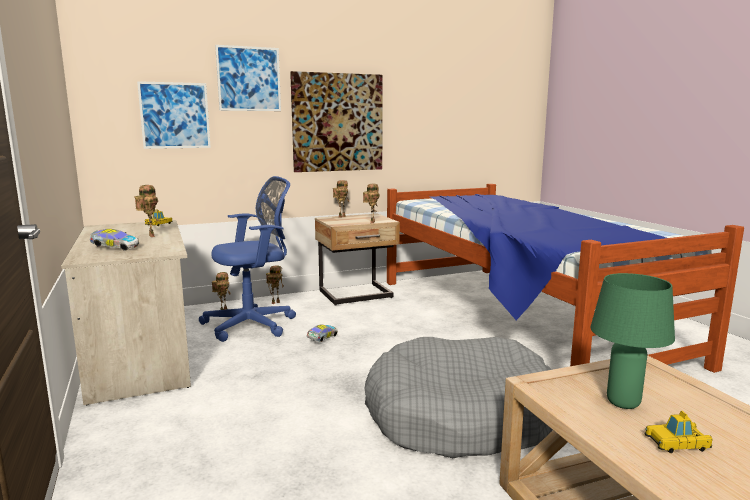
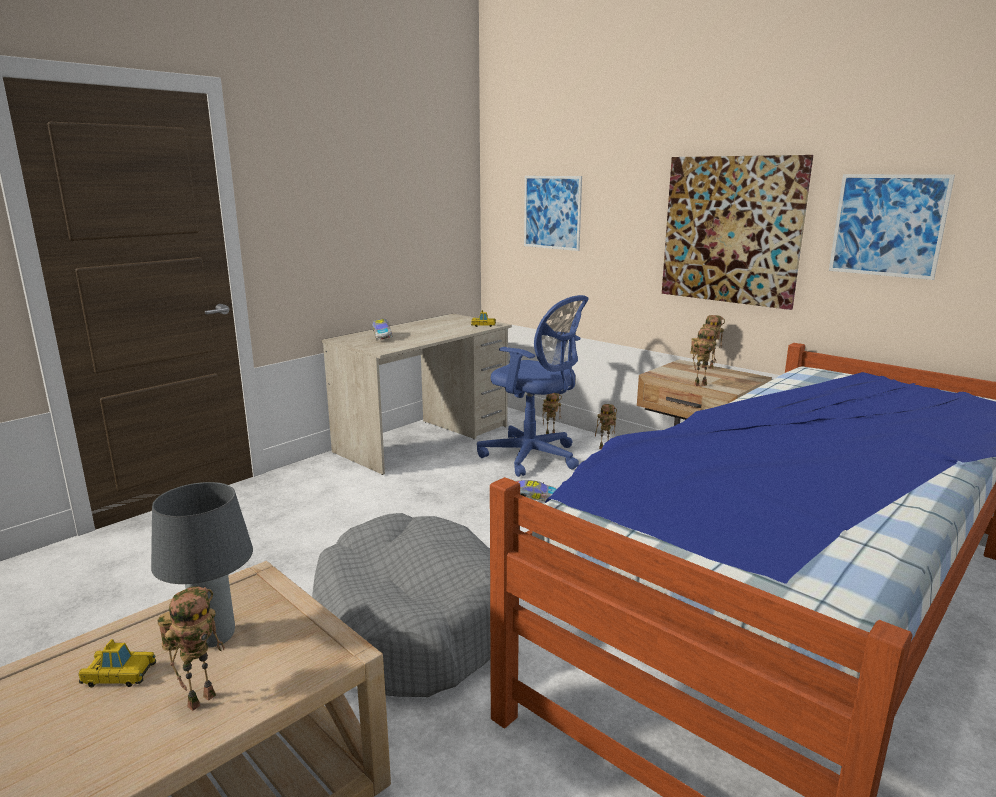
camera: 65 degrees right, 5 degrees up
toy robot [135,185,159,237] -> toy robot moved to [157,586,225,711]
picture [215,45,281,111] -> picture moved to [829,174,955,280]
green table lamp [590,273,675,409] -> grey table lamp [151,482,253,647]
toy car [645,411,712,453] -> toy car turned 120 degrees clockwise [78,639,156,687]

